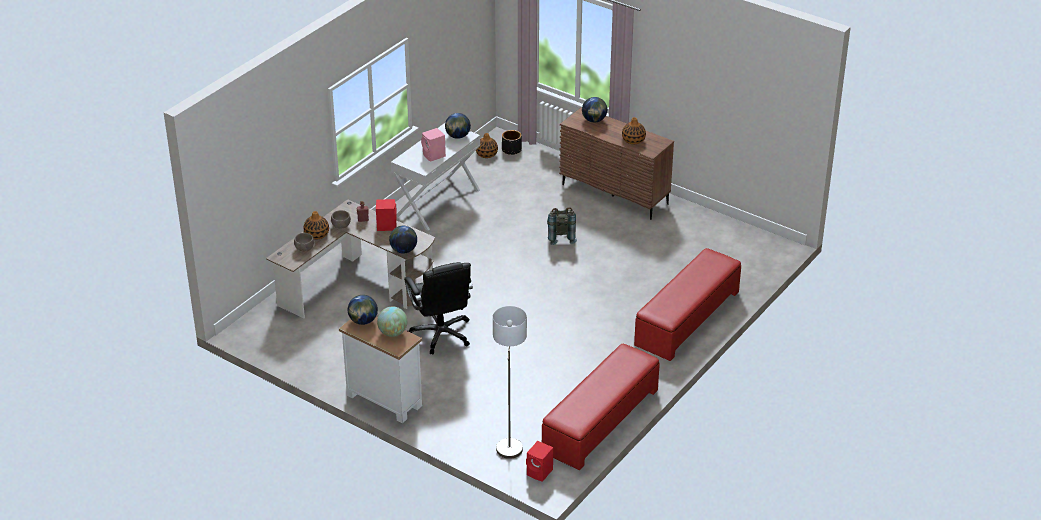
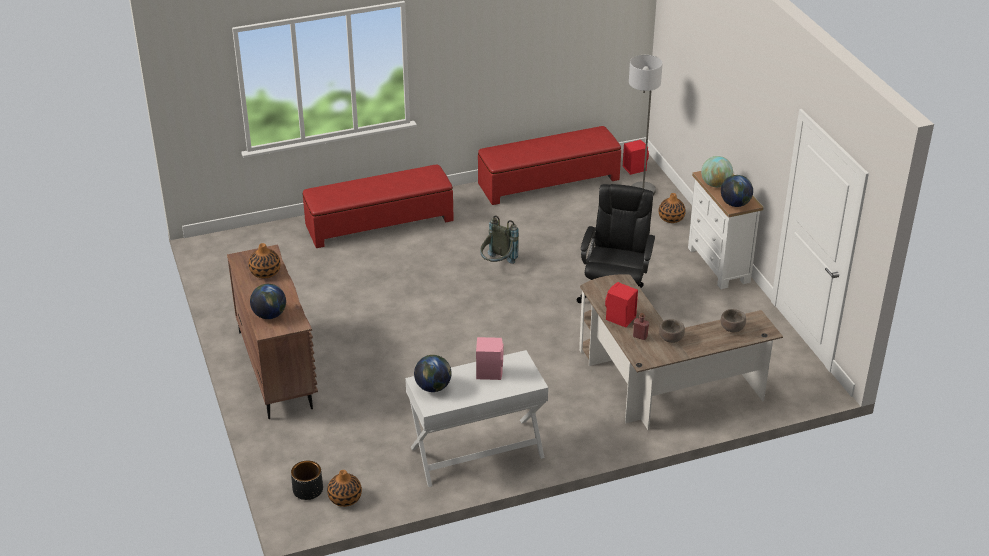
camera: 145 degrees left, 0 degrees up
vase [304,211,329,240] -> vase moved to [659,193,686,223]
globe [389,226,417,254] -> none
grey backpack [547,207,577,245] -> grey backpack moved to [480,215,519,264]

